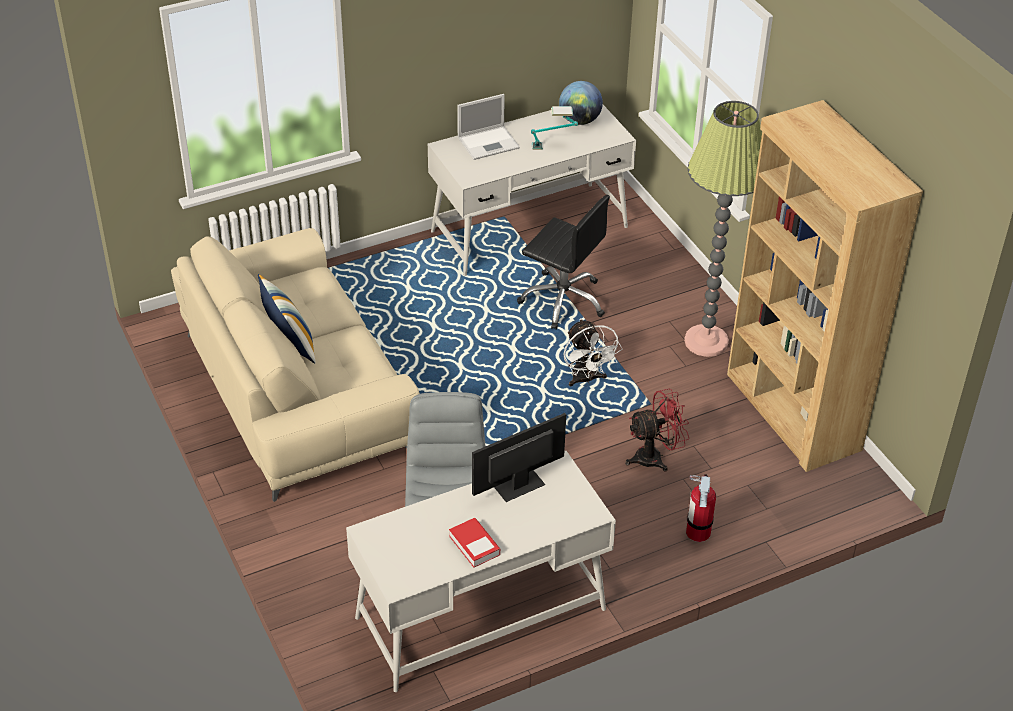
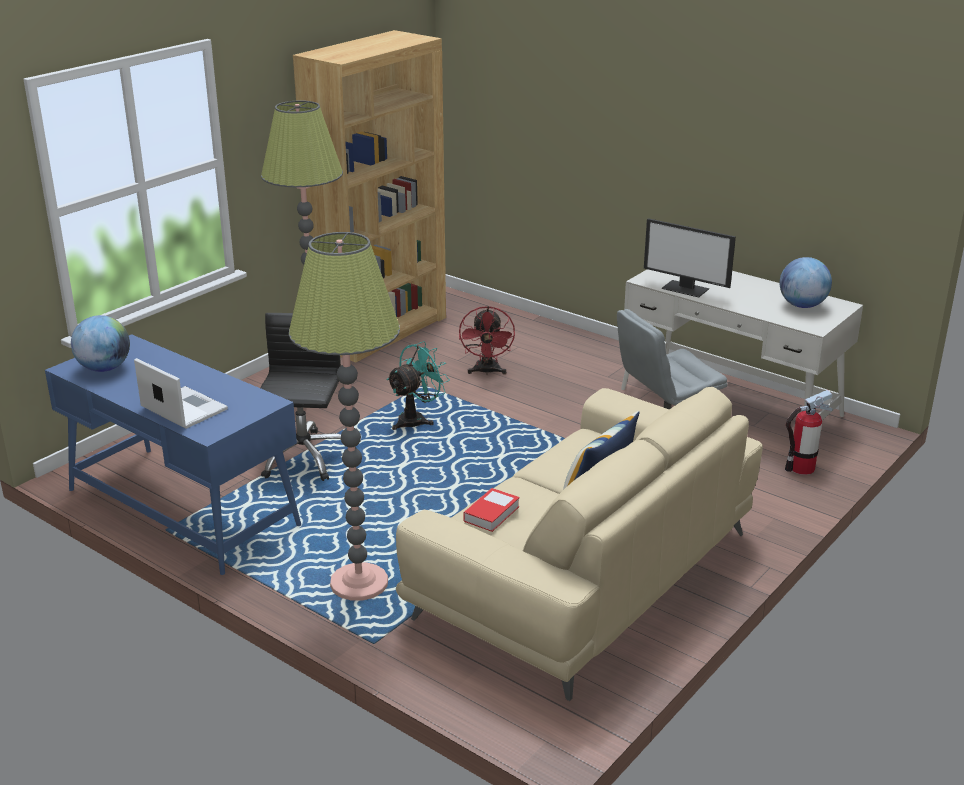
camera: 115 degrees left, 15 degrees down
white desk [428,105,636,276] -> blue desk [45,334,301,575]
book [449,518,500,567] -> book moved to [463,488,520,532]
table lamp [531,106,578,150] -> none
white fan [564,319,622,386] -> turquoise fan [386,341,450,430]
red fan [625,388,689,471] -> red fan turned 135 degrees counterclockwise [459,306,515,375]
fire extinguisher [686,474,716,542] -> fire extinguisher moved to [785,390,833,475]
none -> floor lamp [289,232,400,601]
none -> globe [780,257,832,308]

